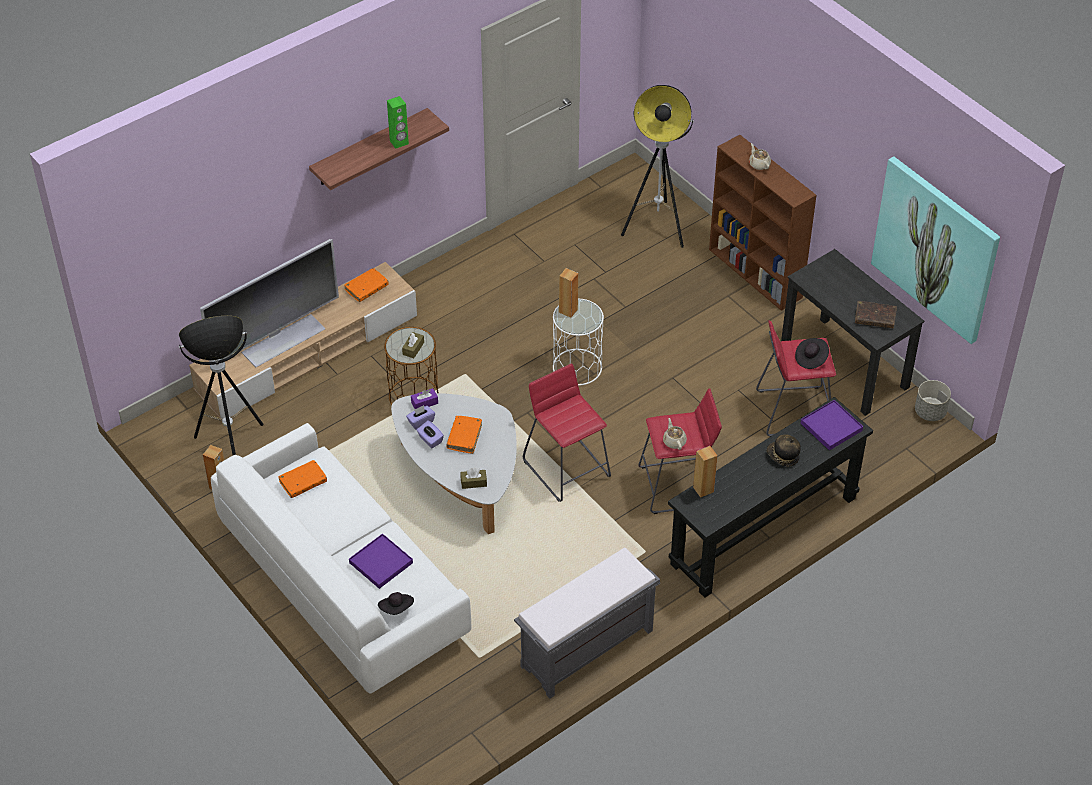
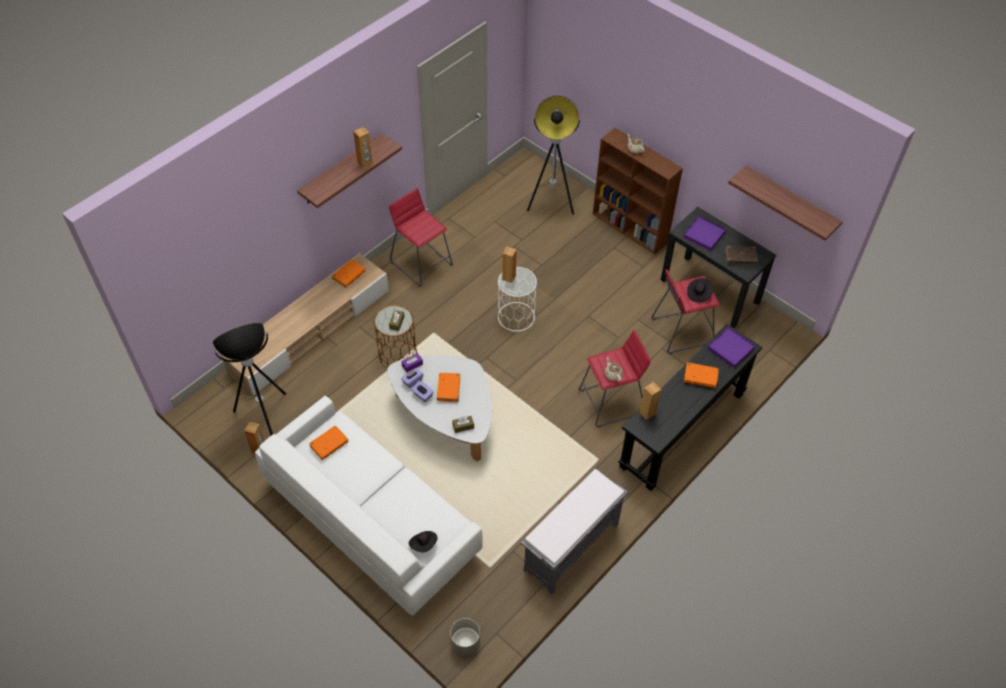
camera: 10 degrees left, 5 degrees up
television [200,239,339,367] -> none
purple tray [349,533,413,589] -> purple tray moved to [683,216,726,251]
green speaker [387,96,409,149] -> brown speaker [353,127,373,169]
red stool [523,363,611,502] -> red stool moved to [389,188,453,287]
hat [767,434,801,467] -> orange book [684,362,719,388]
picture [871,156,1000,344] -> shelf [728,166,843,241]
grey planter [915,380,951,421] -> grey planter moved to [450,618,480,656]

